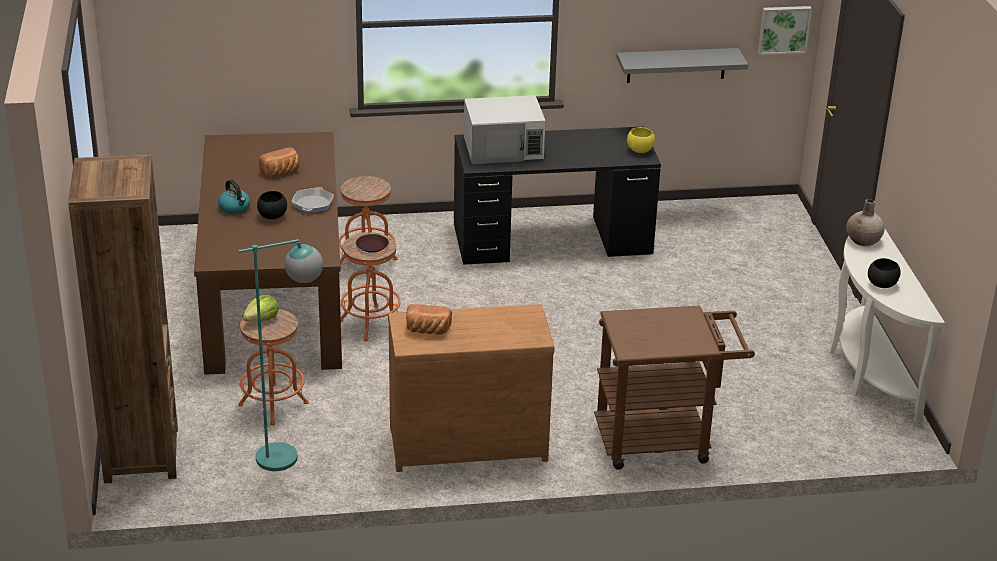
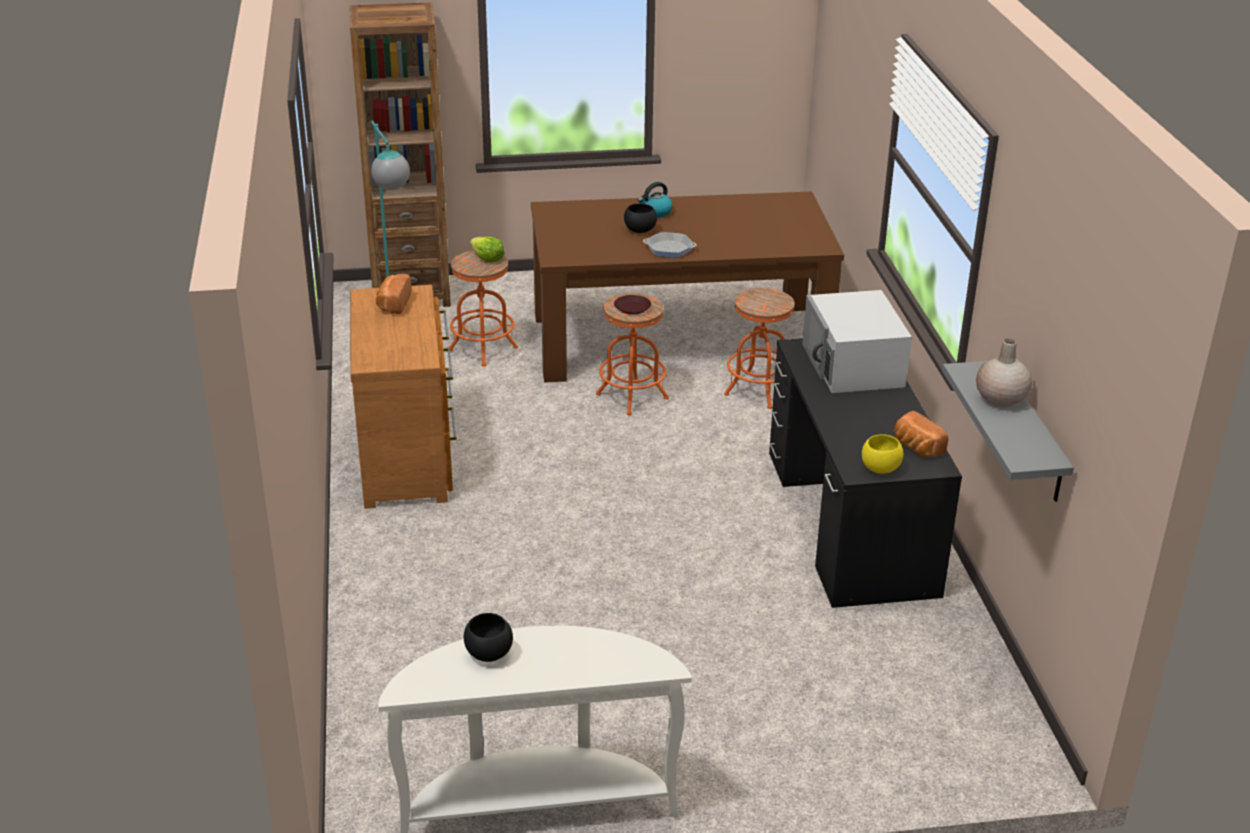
camera: 90 degrees right, 0 degrees up
bread [259,147,300,177] -> bread moved to [894,411,948,457]
brown cart [594,306,755,470] -> none
picture [758,6,812,55] -> none
beige vase [846,199,885,246] -> beige vase moved to [976,339,1032,407]

